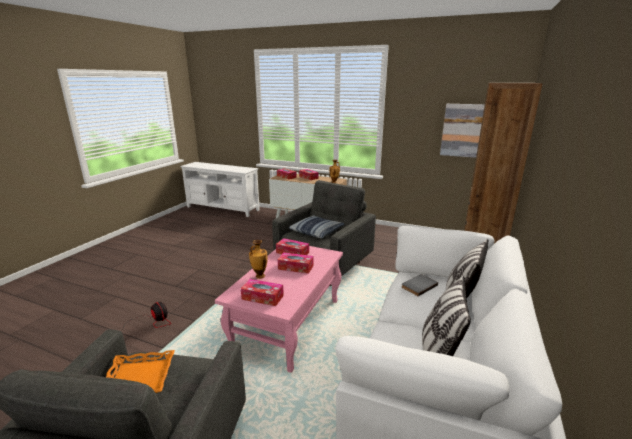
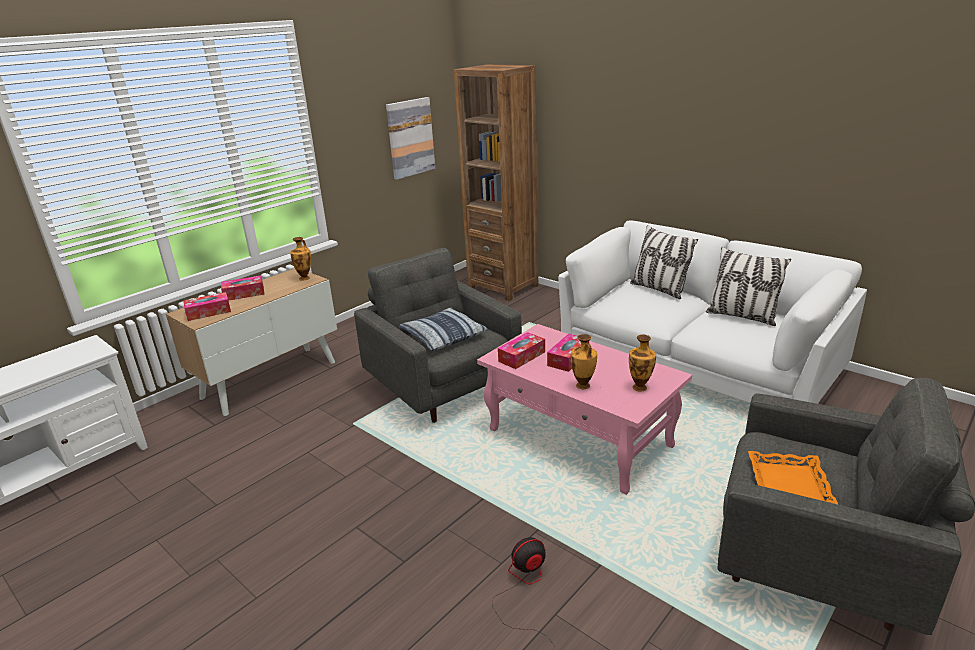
camera: 70 degrees left, 5 degrees up
tissue box [241,279,284,306] -> vase [629,335,656,392]
grey book [402,274,438,296] -> none

